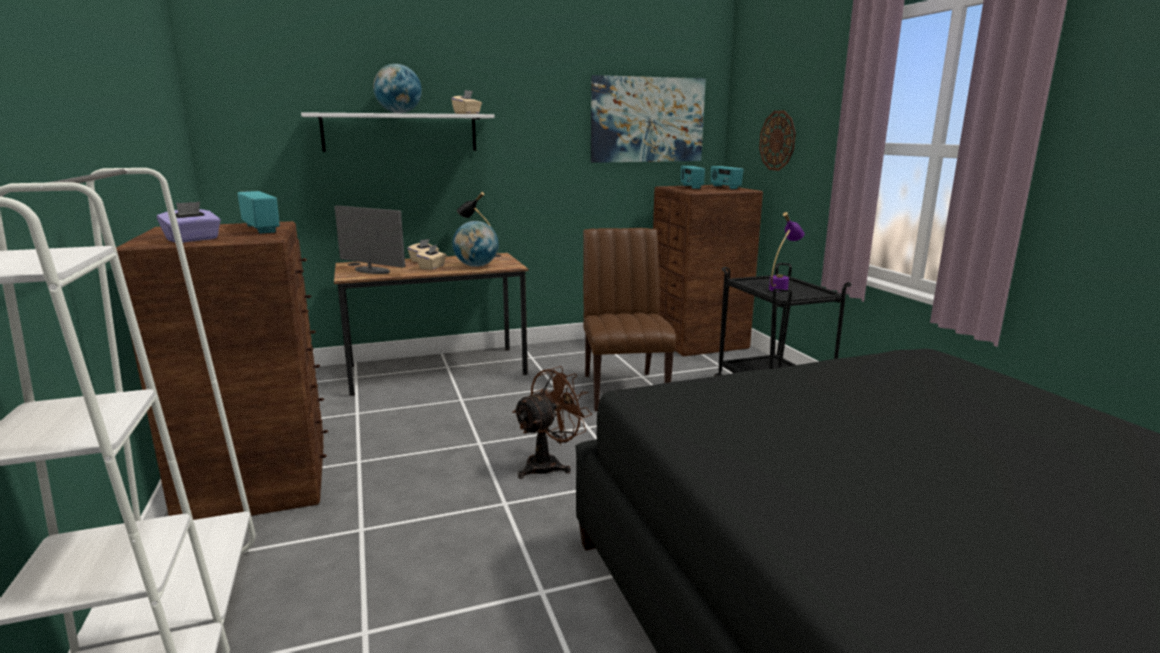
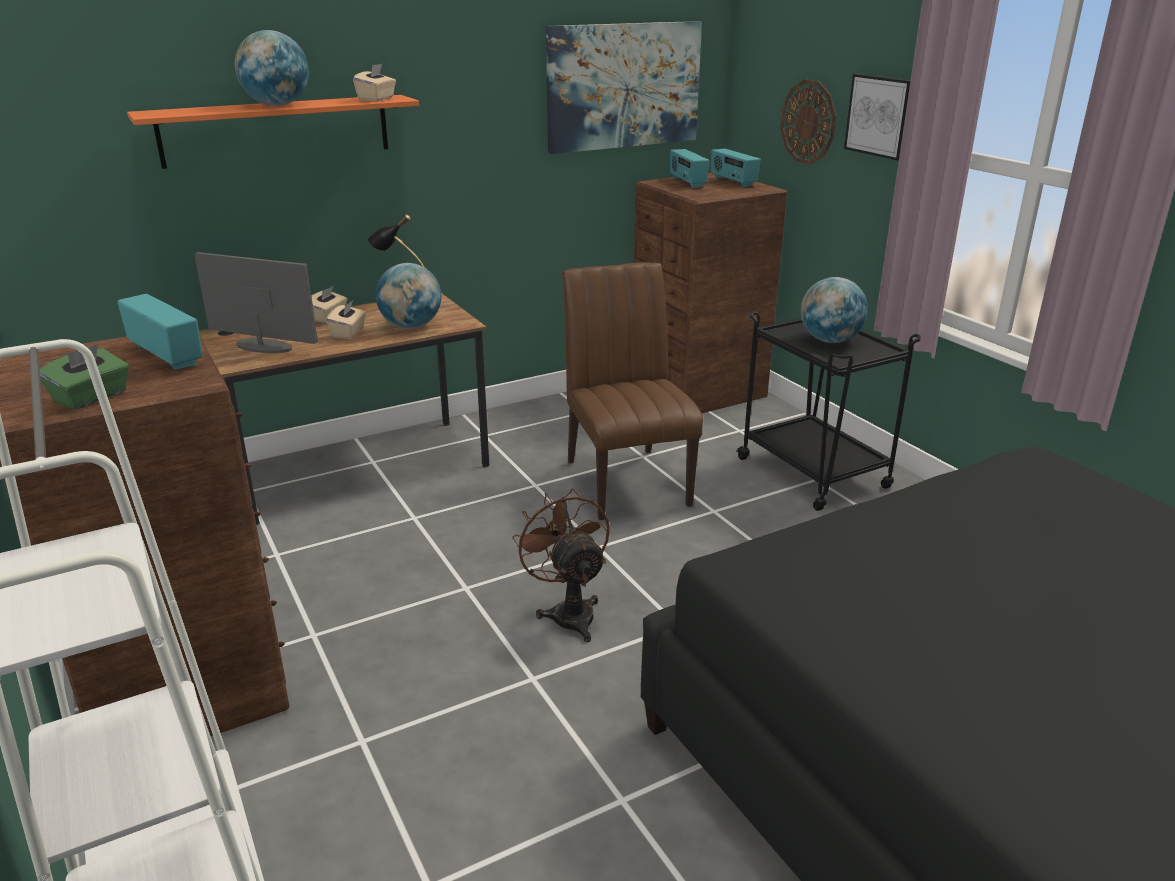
camera: 10 degrees left, 10 degrees up
purple tissue box [157,201,221,243] -> green tissue box [39,344,129,410]
white shelf [301,112,495,152] -> orange shelf [127,95,419,169]
brown fan [512,366,592,479] -> brown fan turned 60 degrees counterclockwise [512,489,610,642]
purple table lamp [769,212,804,292] -> globe [801,277,868,343]
none -> picture [844,74,911,161]

